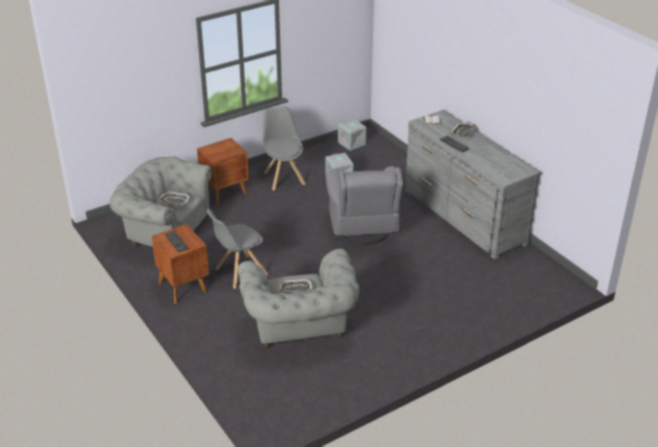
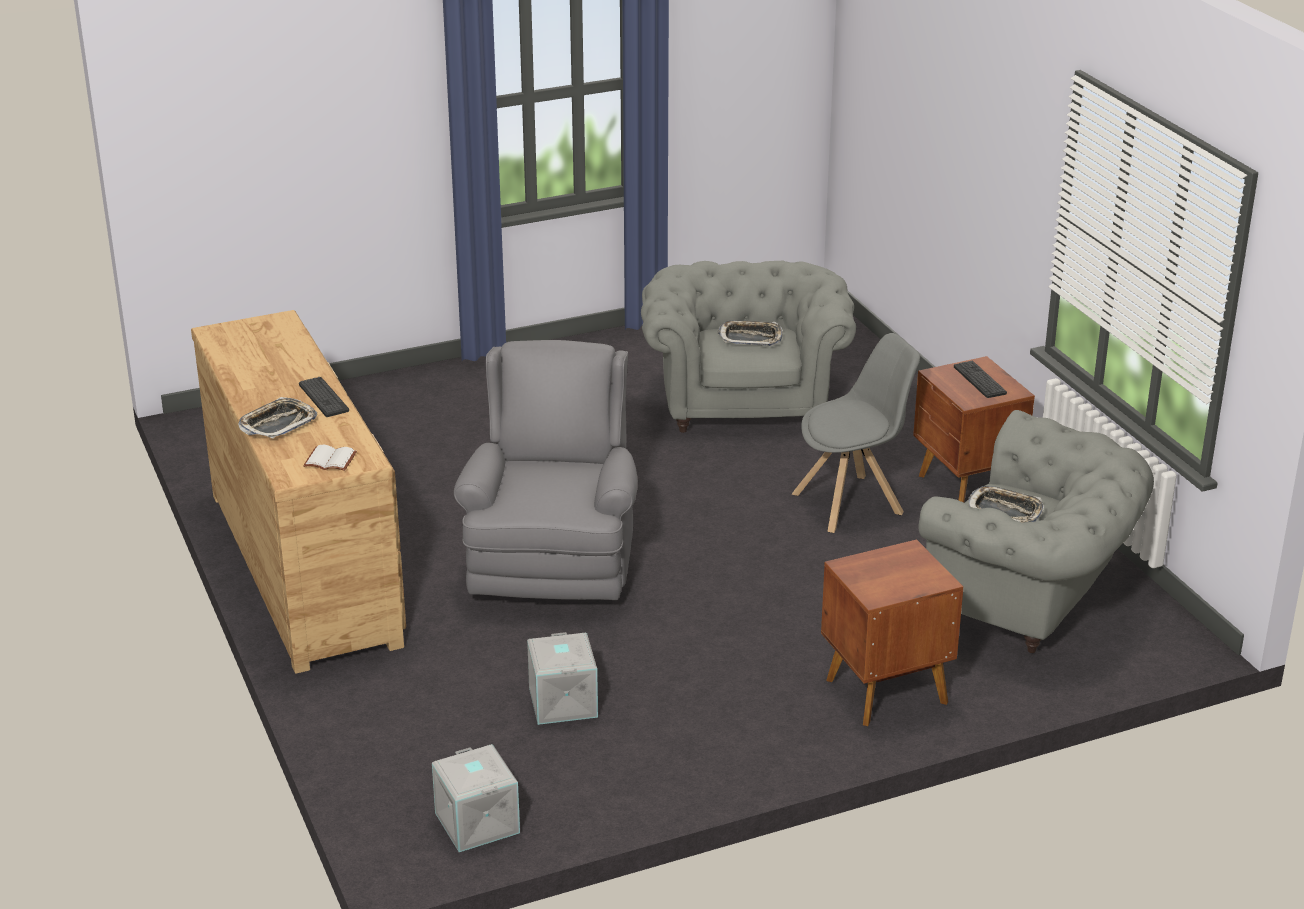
camera: 170 degrees left, 5 degrees down
grey chair [262,106,306,191] -> none
grey dresser [405,110,540,259] -> brown dresser [191,310,406,674]

